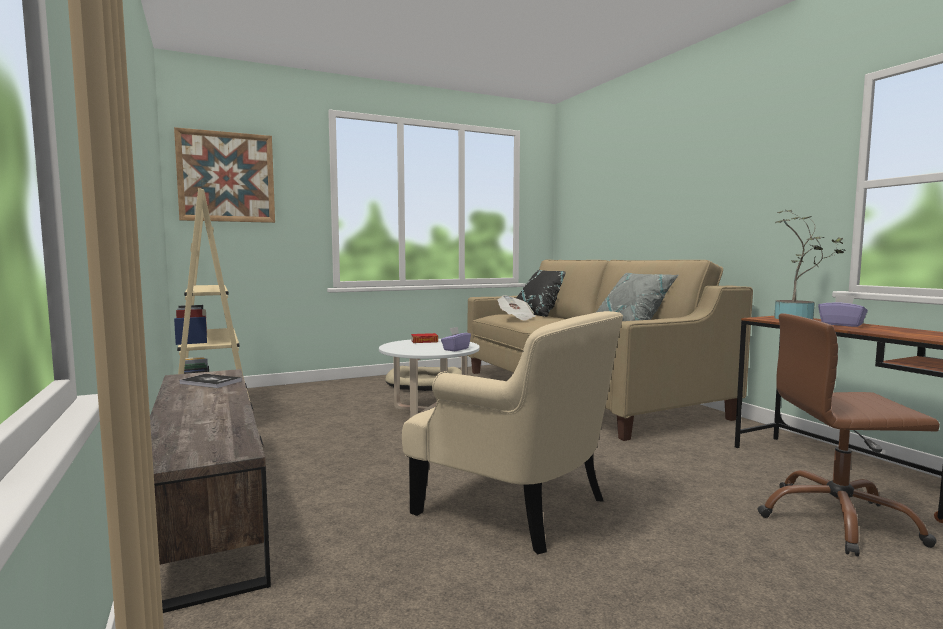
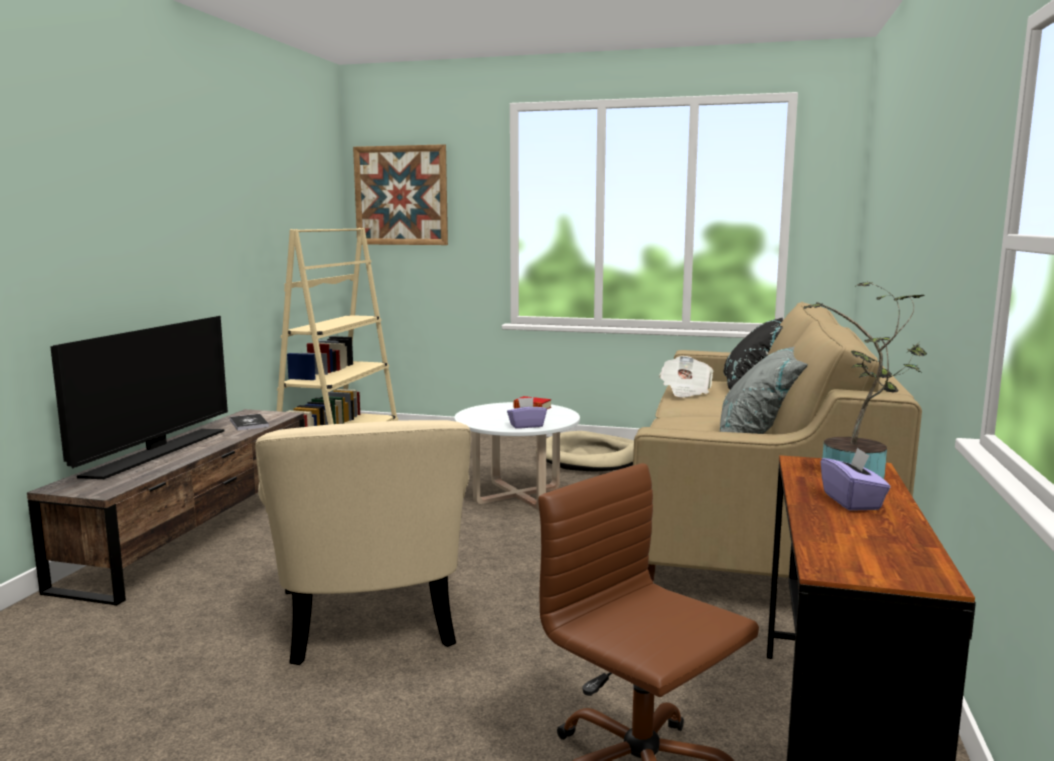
camera: 40 degrees right, 5 degrees up
none -> television [50,316,228,479]

